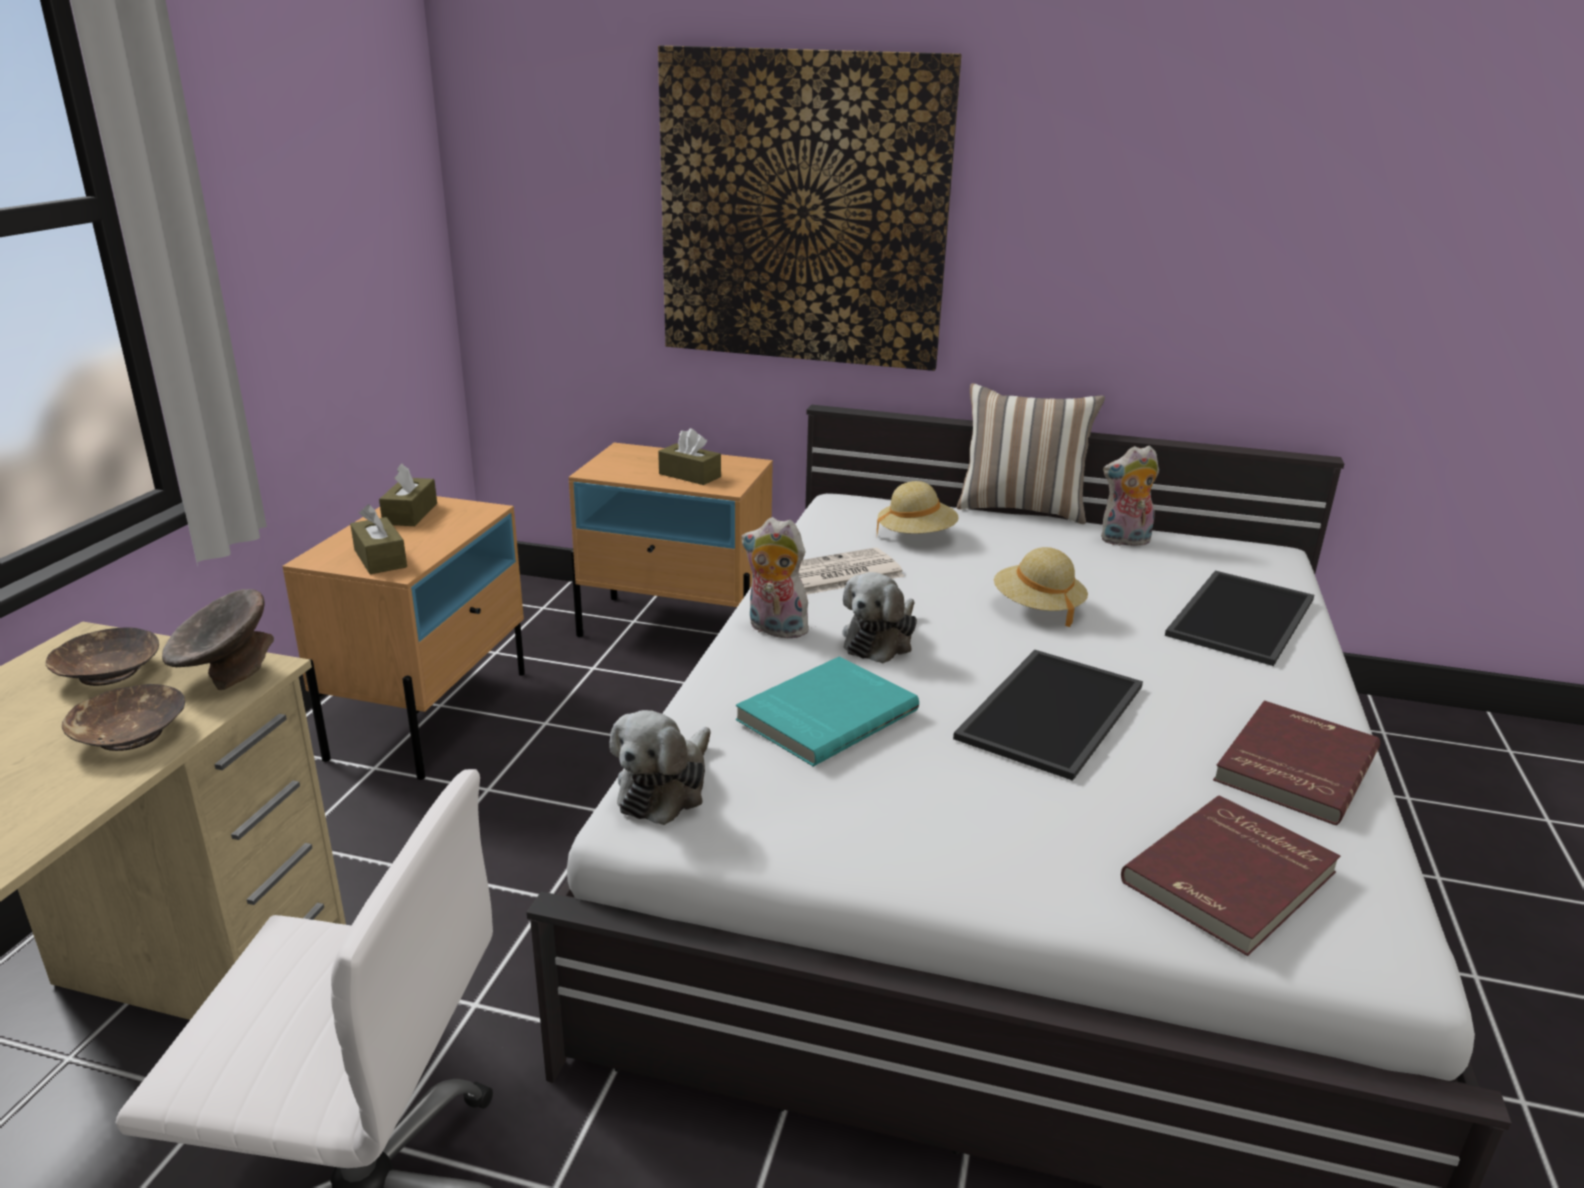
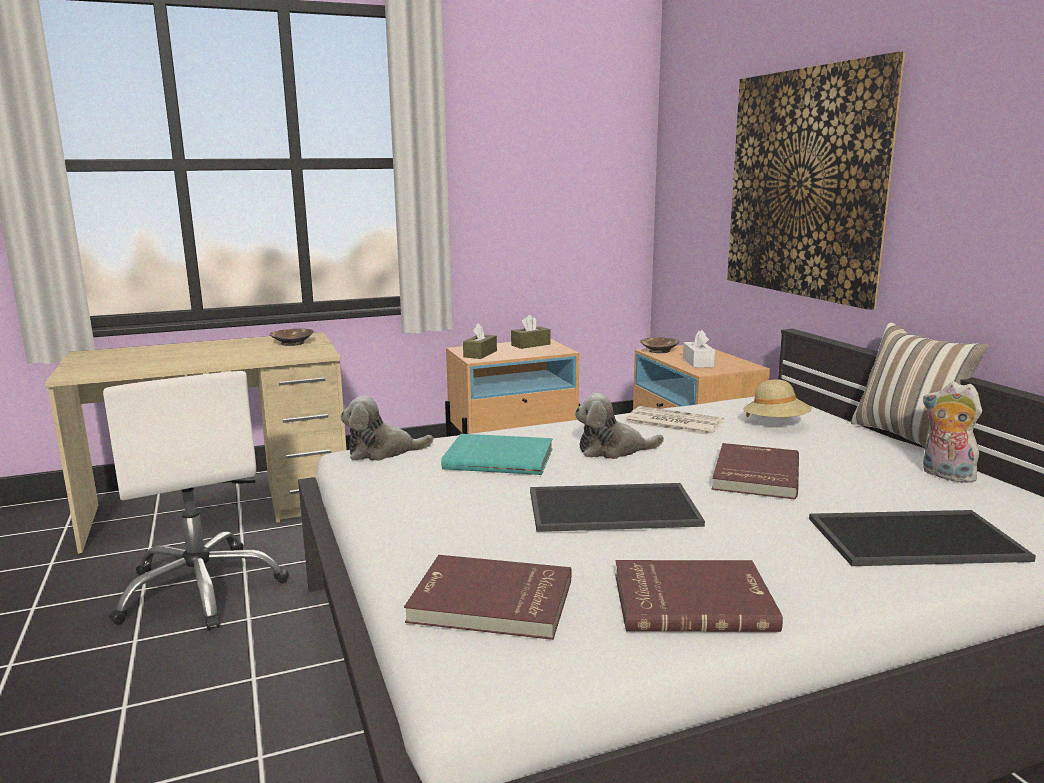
camera: 55 degrees right, 10 degrees down
brown bowl [62,684,185,751] -> brown bowl moved to [640,337,680,353]
grey bowl [162,589,274,690] -> none
brown tissue box [658,428,721,485] -> white tissue box [683,330,715,368]
plush toy [742,517,812,639] -> none
beige hat [994,547,1088,627] -> red book [712,443,799,500]

